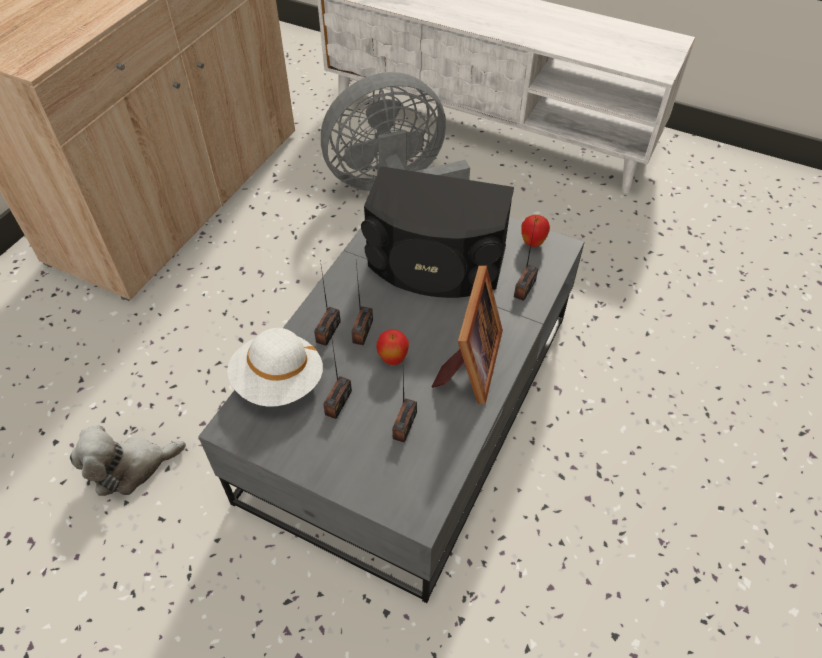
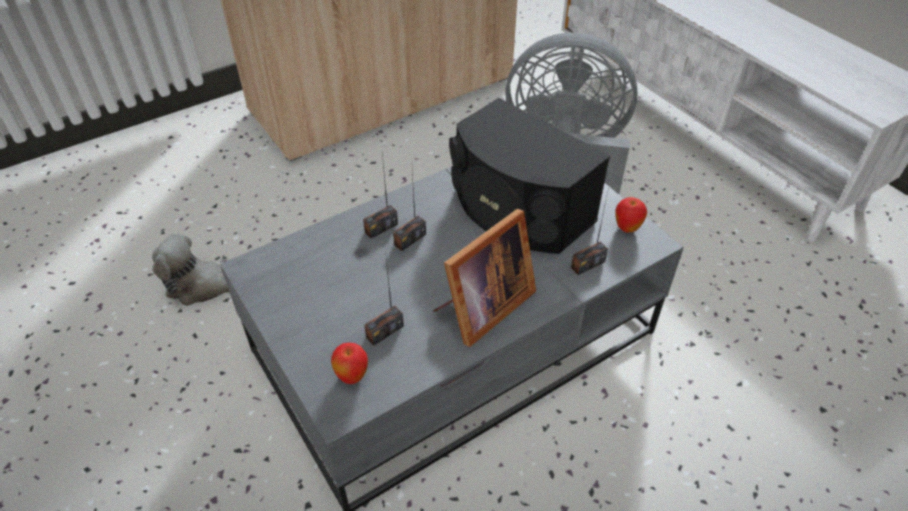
camera: 30 degrees right, 5 degrees down
white hat [227,328,323,407] -> none
radio [323,334,352,419] -> none
apple [376,329,409,365] -> apple moved to [331,343,368,384]

